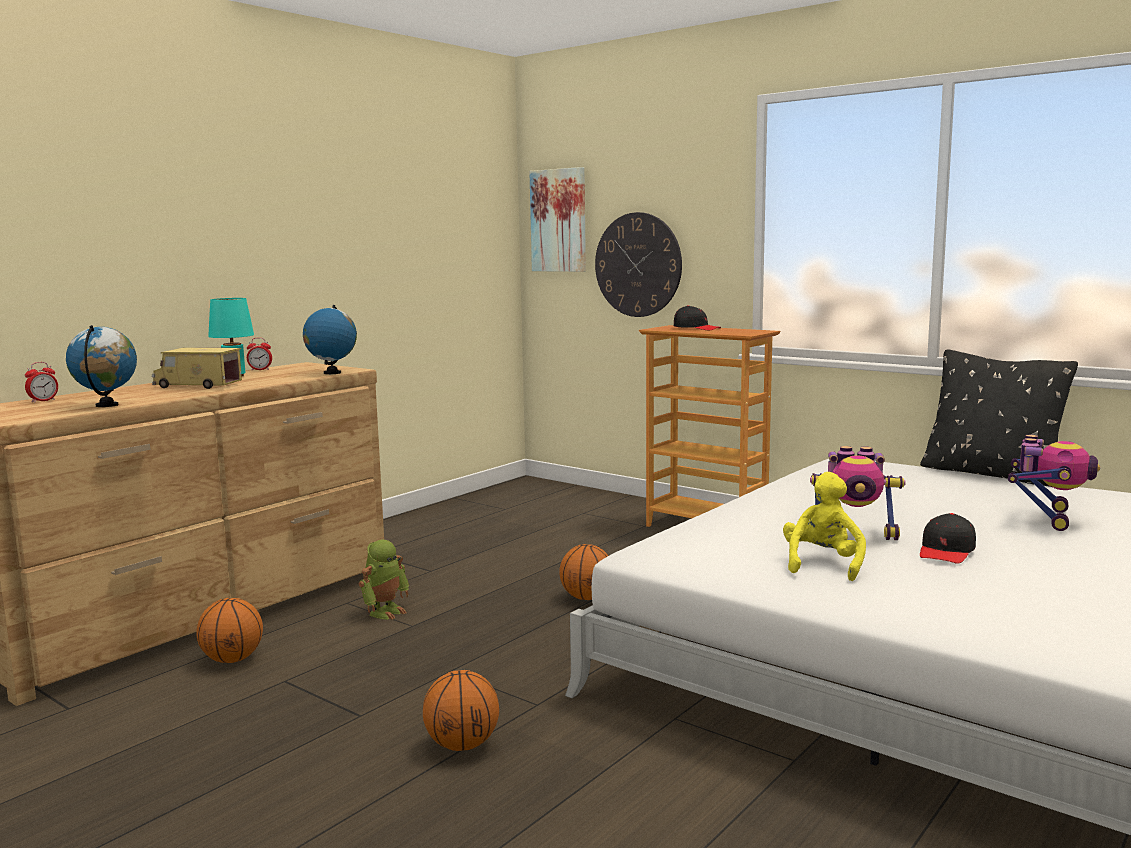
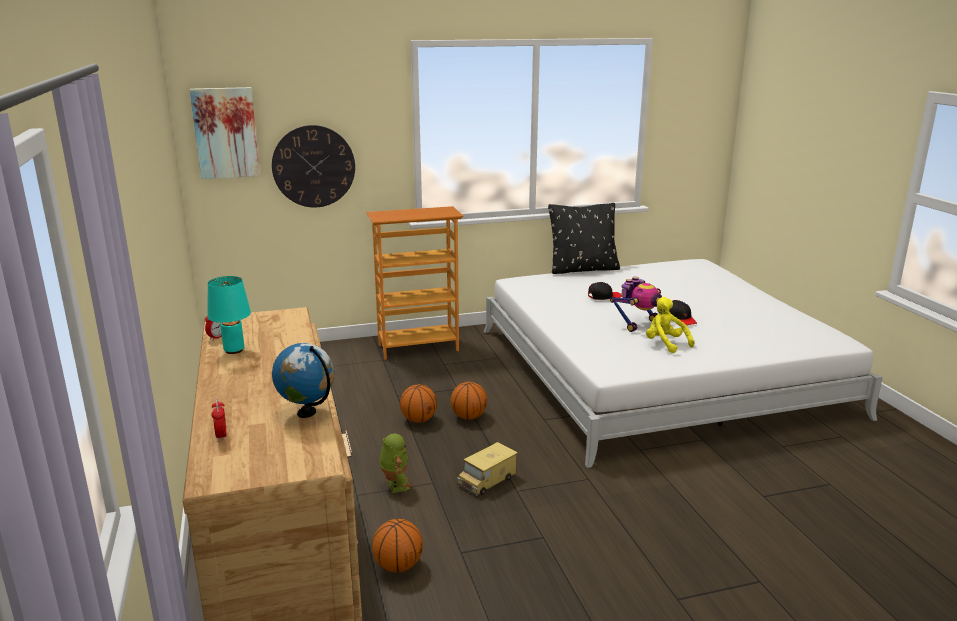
camera: 55 degrees left, 10 degrees up
toy truck [152,348,242,389] -> toy truck moved to [457,442,518,496]
globe [303,305,357,374] -> none
basketball [423,670,499,751] -> basketball moved to [400,384,437,423]
black cap [674,305,721,330] -> black cap moved to [588,282,621,300]
toy robot [1008,435,1100,531] -> none

